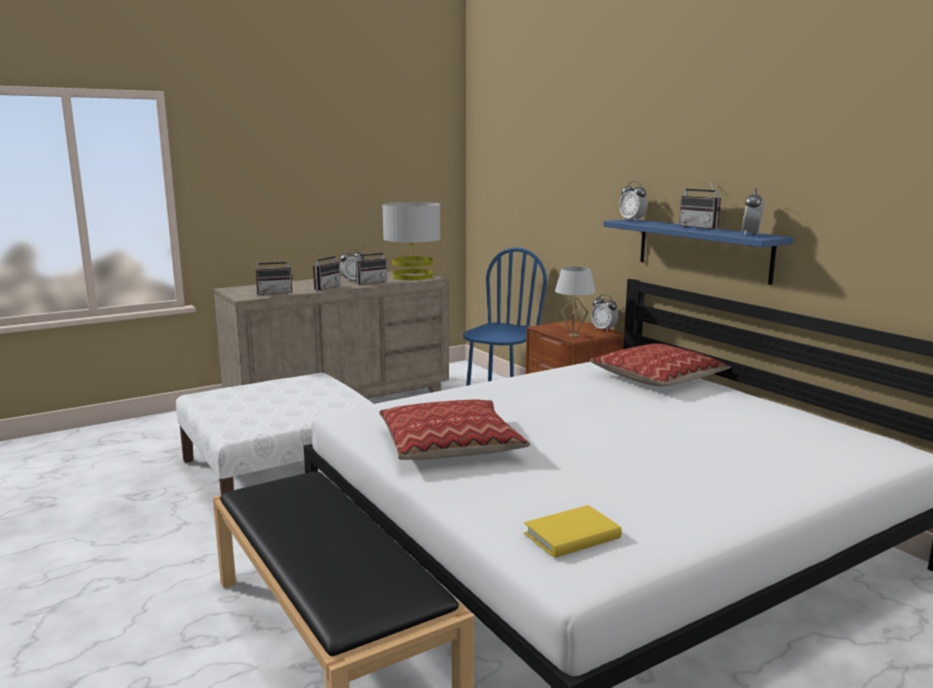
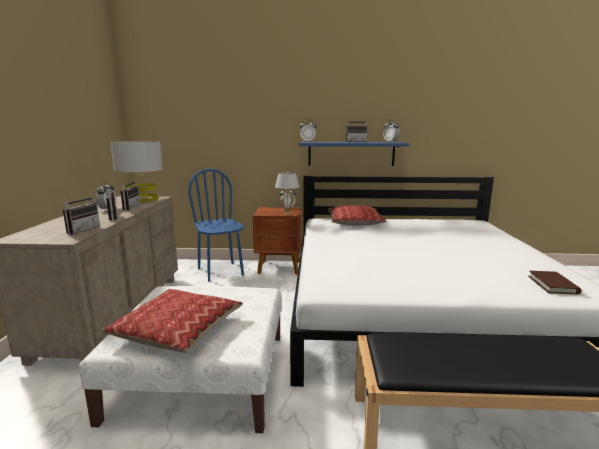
camera: 55 degrees left, 0 degrees up
pillow [379,400,530,460] -> pillow moved to [101,289,243,353]
yellow book [524,505,622,558] -> brown book [528,271,581,295]

